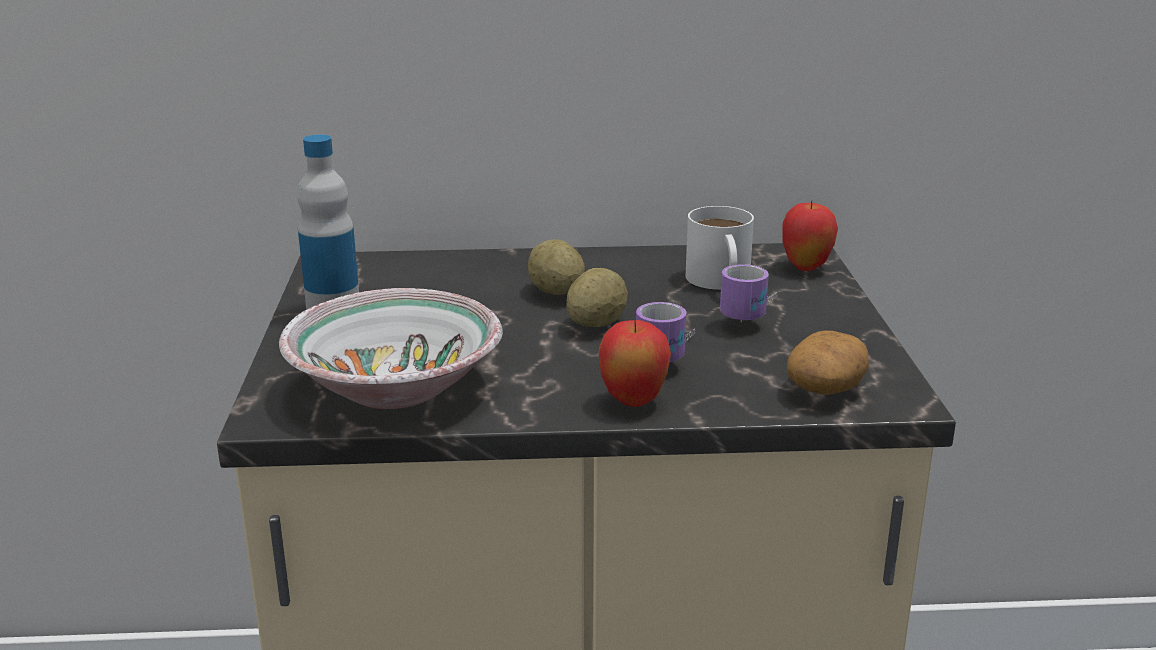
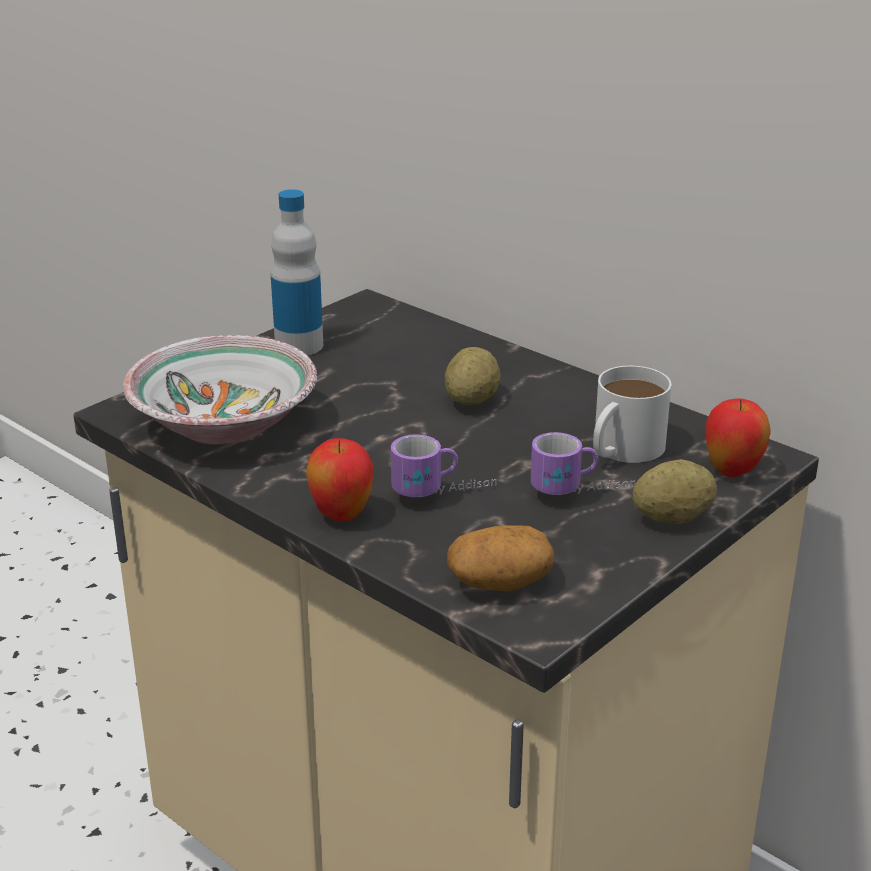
camera: 45 degrees right, 5 degrees up
potato [566,268,628,327] -> potato moved to [633,459,717,524]

